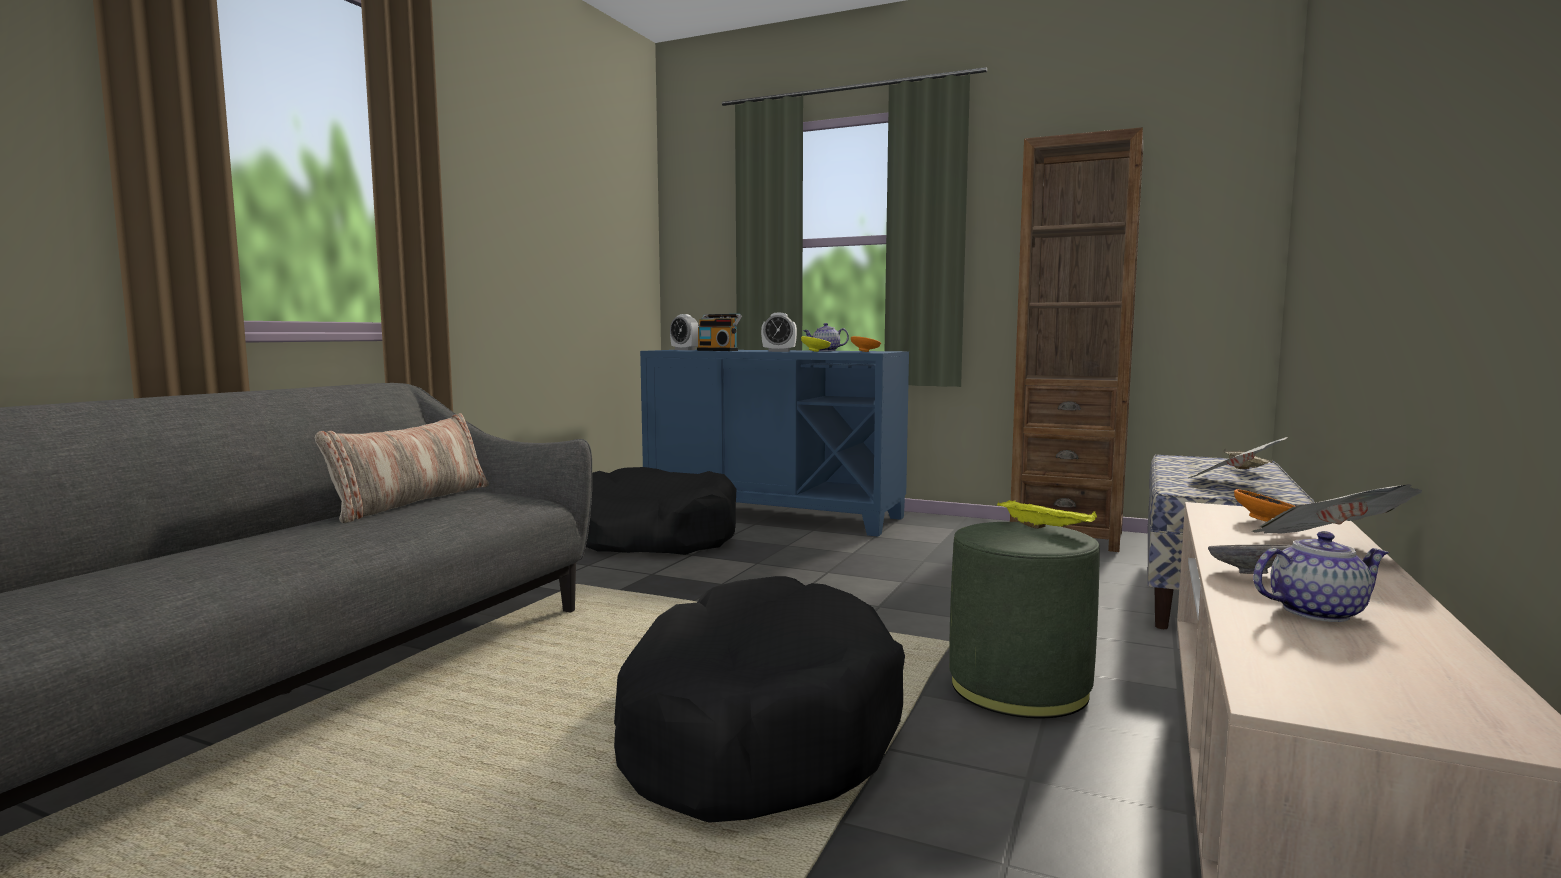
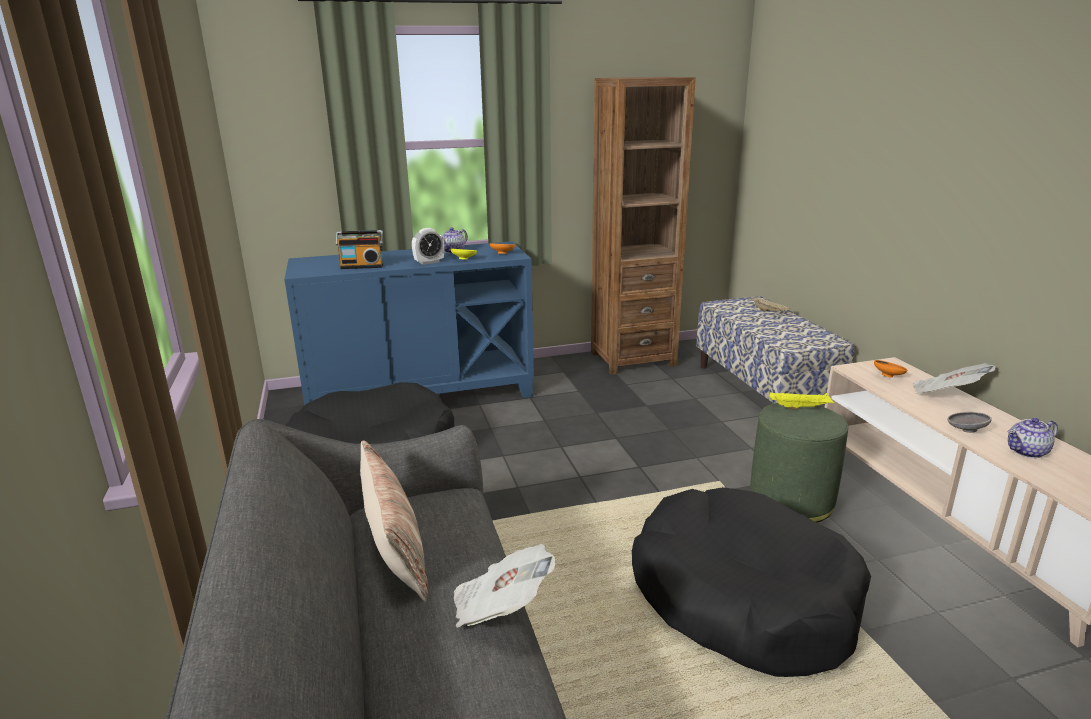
camera: 40 degrees left, 15 degrees up
alarm clock [670,314,699,350] -> none
newspaper [1188,437,1288,478] -> newspaper moved to [454,544,555,628]
teapot [1253,531,1390,622] -> teapot turned 150 degrees counterclockwise [1008,418,1058,458]

